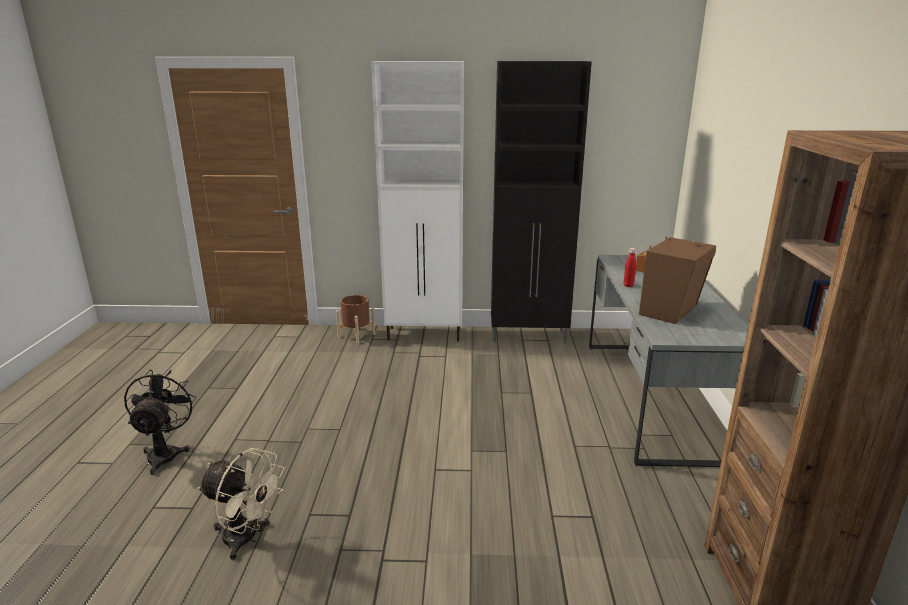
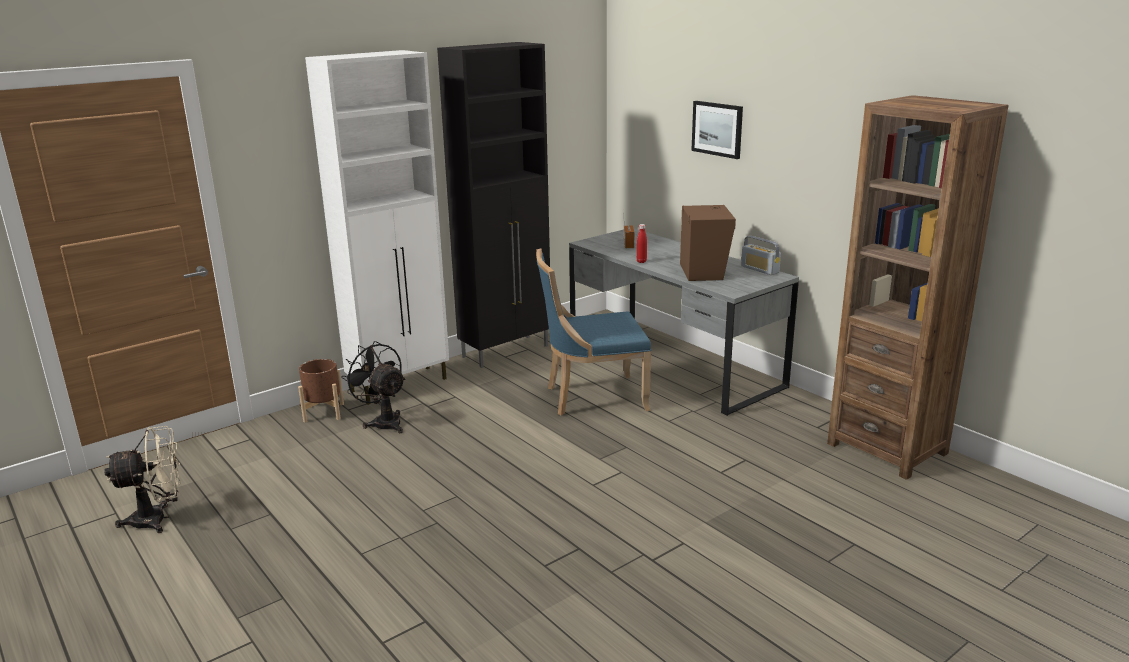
camera: 40 degrees left, 0 degrees up
black fan [124,370,196,475] -> black fan moved to [341,341,406,433]
beige fan [198,448,285,560] -> beige fan moved to [104,426,181,533]
none -> blue chair [536,249,651,415]
none -> picture [691,101,743,159]
none -> radio [741,236,781,275]

